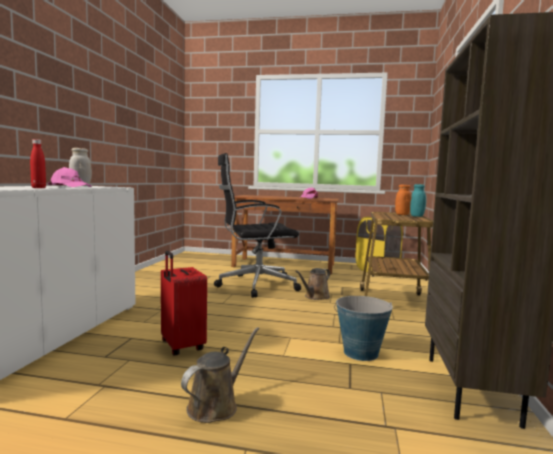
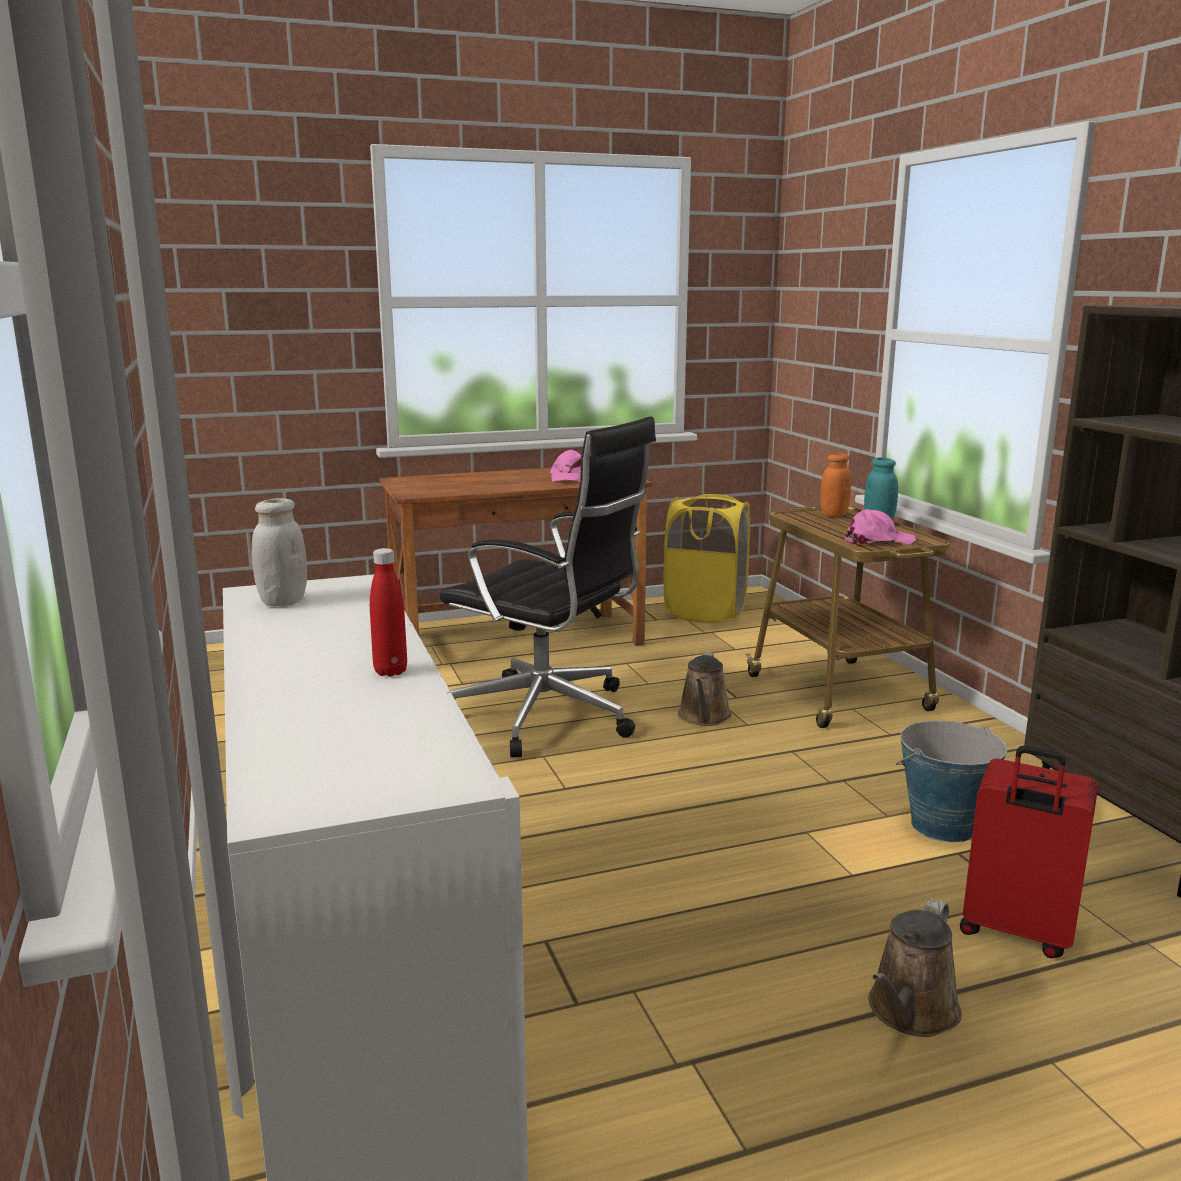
camera: 30 degrees left, 10 degrees up
pink cap [48,167,92,187] -> pink cap moved to [845,509,916,545]
red suitcase [161,251,207,356] -> red suitcase moved to [960,746,1098,958]
brown watering can [181,327,259,423] -> brown watering can turned 150 degrees counterclockwise [868,899,962,1037]
black office chair [214,153,301,298] -> black office chair turned 105 degrees counterclockwise [440,416,656,758]

